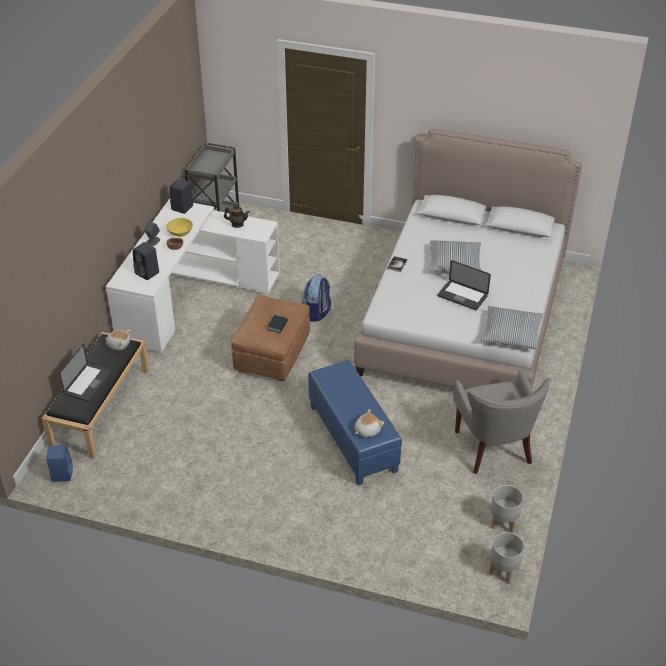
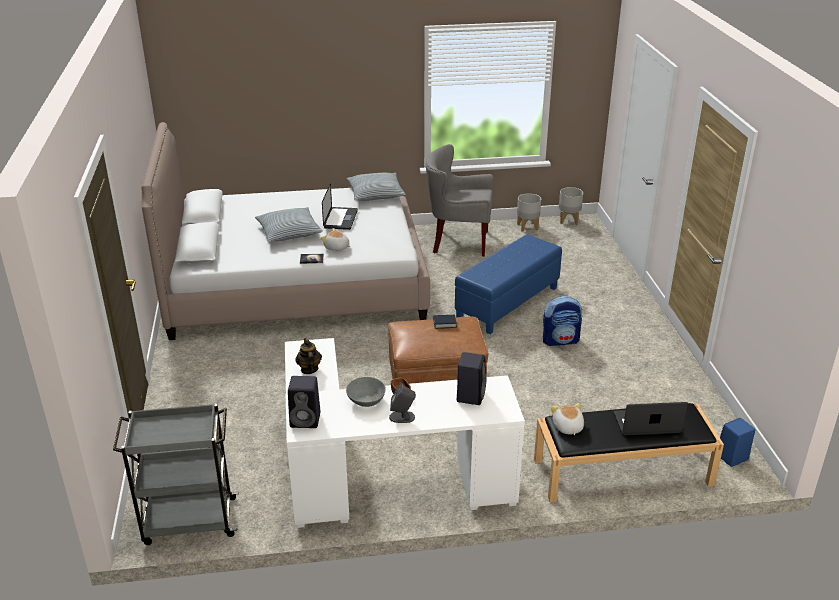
camera: 115 degrees left, 10 degrees down
yellow bowl [166,218,193,237] -> grey bowl [346,377,386,407]
backpack [302,274,331,322] -> backpack moved to [543,296,582,346]
plush toy [355,409,384,437] -> plush toy moved to [321,228,350,251]
grey armchair [453,370,551,474] -> grey armchair turned 135 degrees counterclockwise [426,144,494,257]

